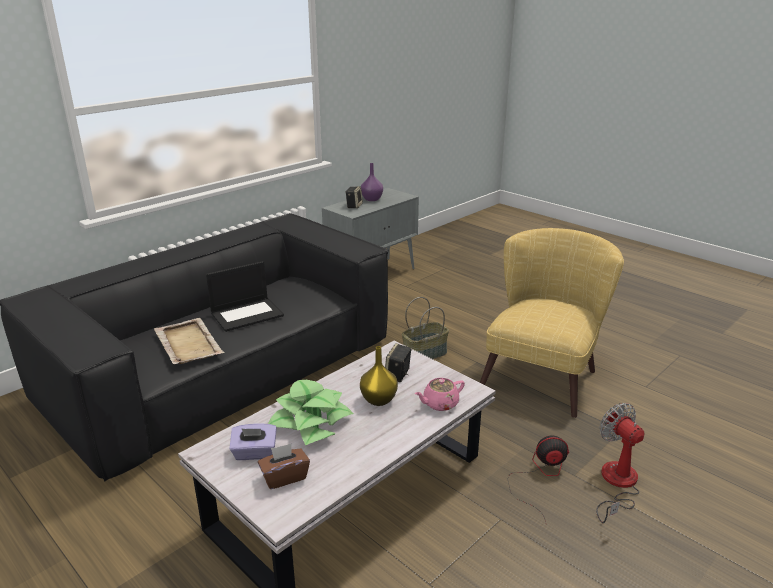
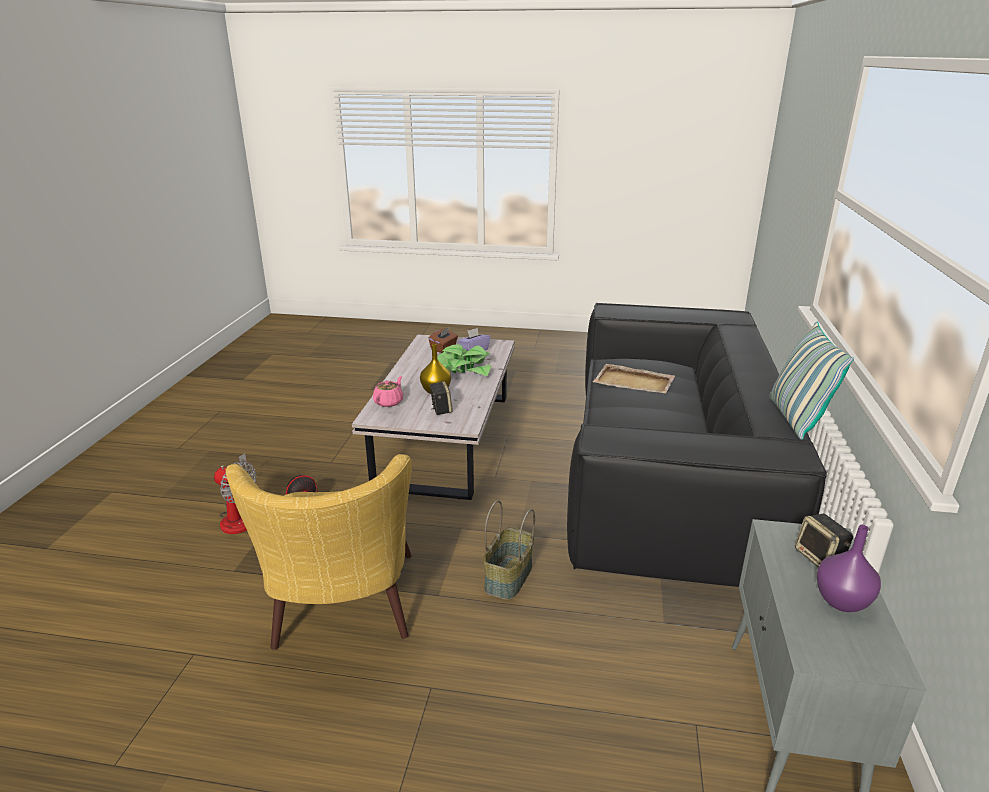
camera: 145 degrees right, 0 degrees up
laptop [206,261,284,332] -> none
none -> pillow [769,322,854,440]

